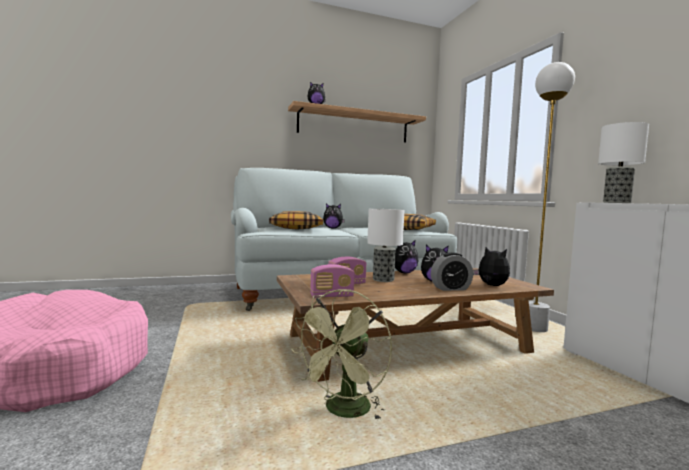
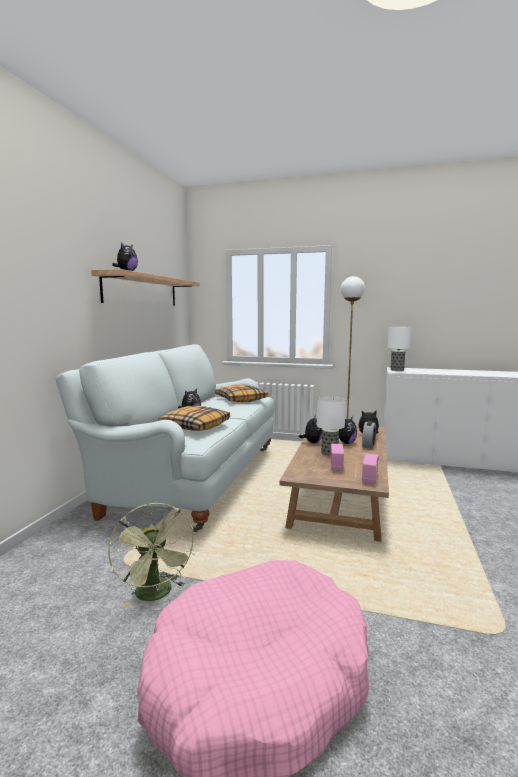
camera: 55 degrees left, 5 degrees up
green fan [291,289,392,420] -> green fan moved to [108,503,195,608]

